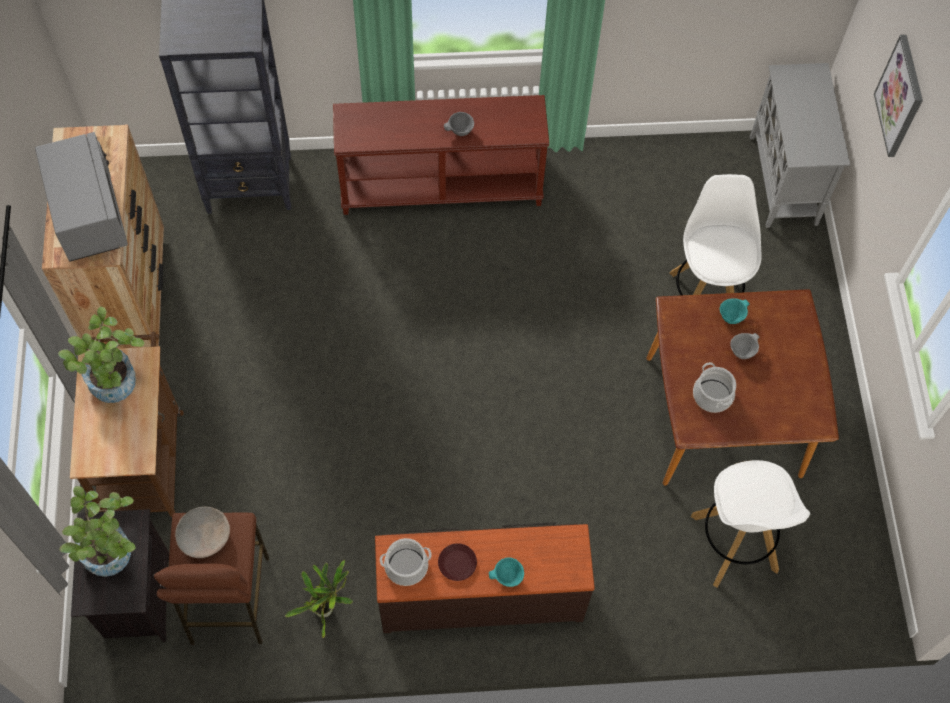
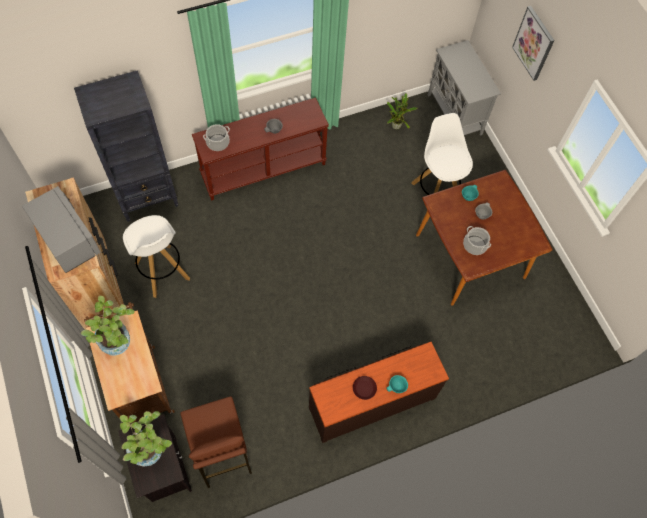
camera: 20 degrees left, 0 degrees up
beige bowl [175,507,230,558] -> none
potted plant [285,560,353,638] -> potted plant moved to [387,93,417,130]
cooking pot [380,538,431,586] -> cooking pot moved to [203,124,230,151]
white stool [691,460,810,588] -> white stool moved to [123,215,190,298]

